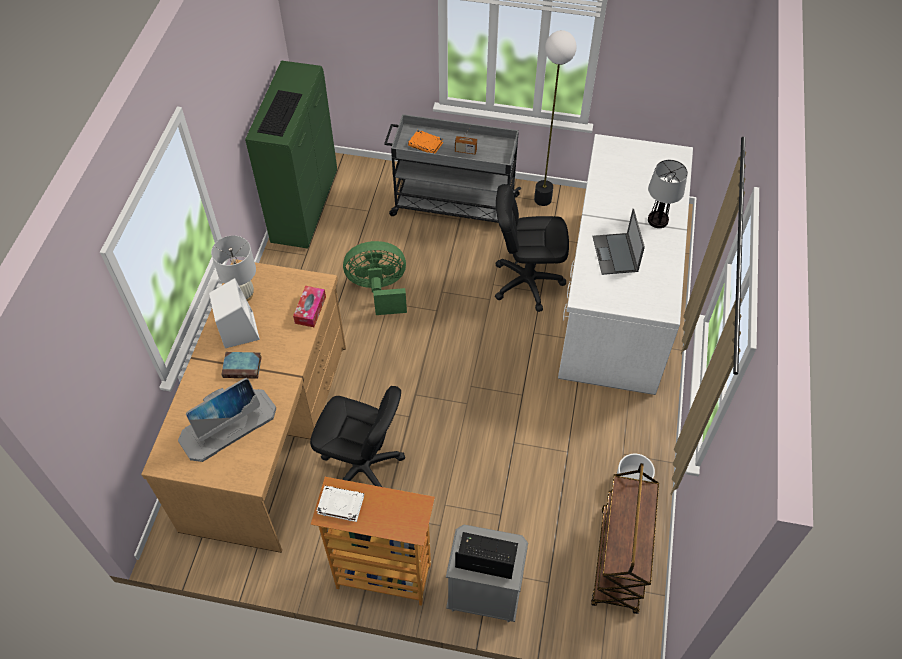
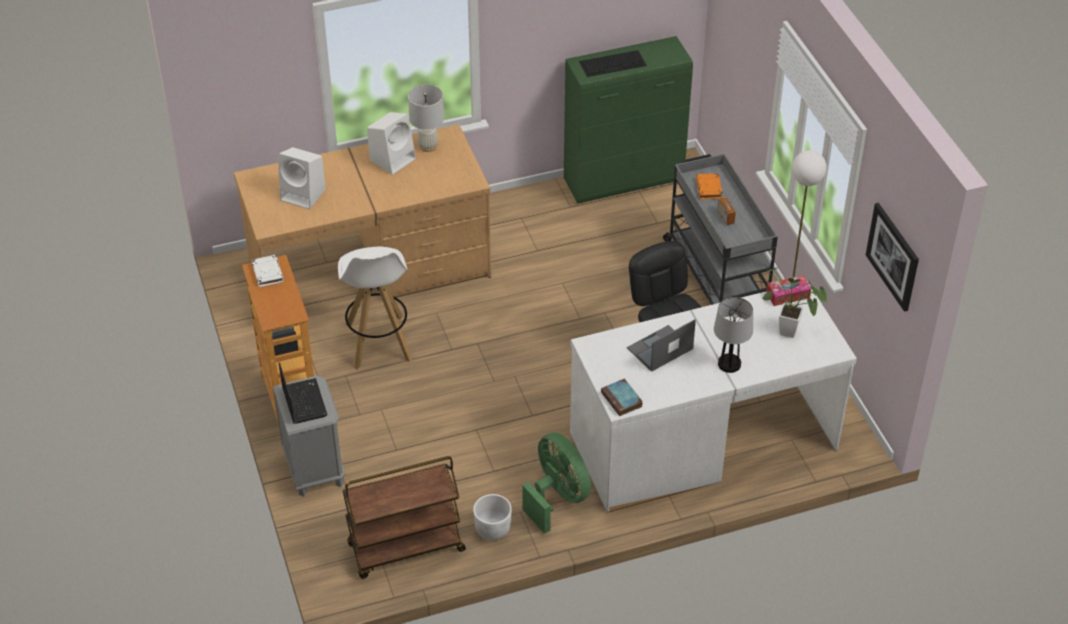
camera: 60 degrees right, 10 degrees down
monitor [178,378,276,462] -> white speaker [278,147,326,209]
book [221,352,262,379] -> book moved to [601,379,643,416]
tissue box [293,286,326,327] -> tissue box moved to [766,275,811,306]
black office chair [310,386,405,487] -> white stool [338,247,412,370]
green fan [343,241,407,315] -> green fan moved to [522,433,591,534]
none -> potted plant [762,268,827,338]
none -> picture [866,203,919,312]

